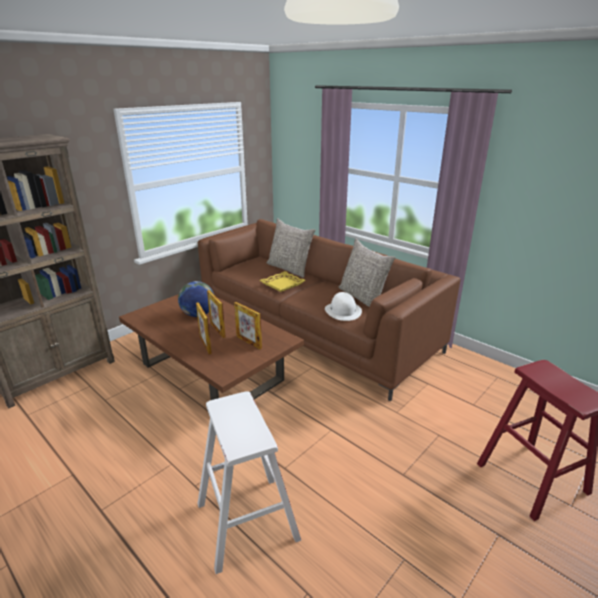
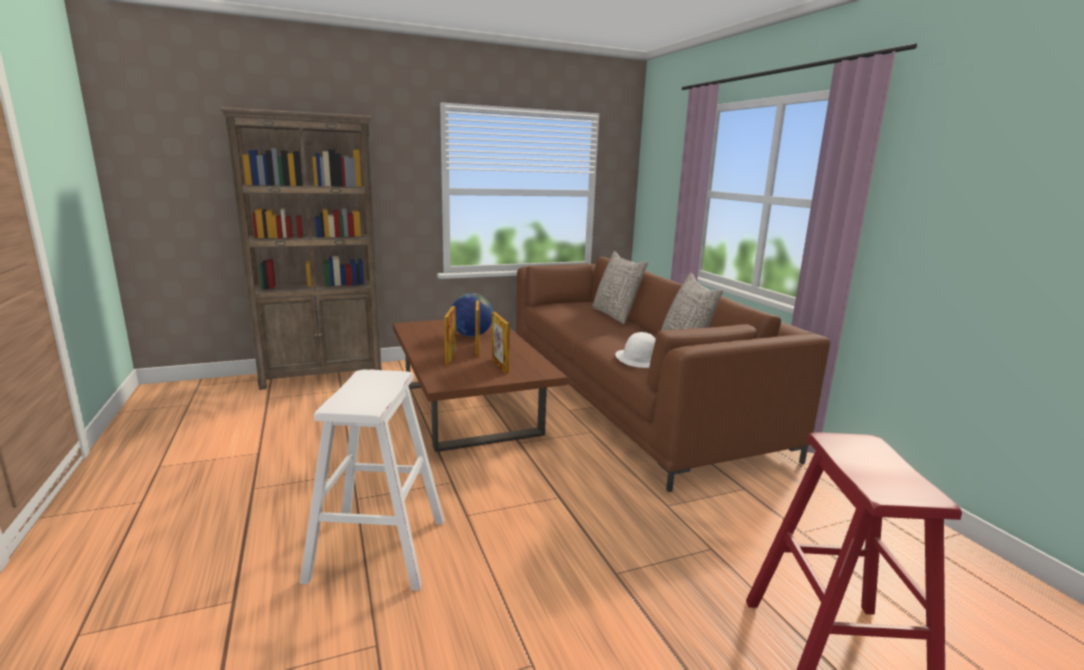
camera: 25 degrees right, 10 degrees down
yellow tray [260,271,305,292] -> none

